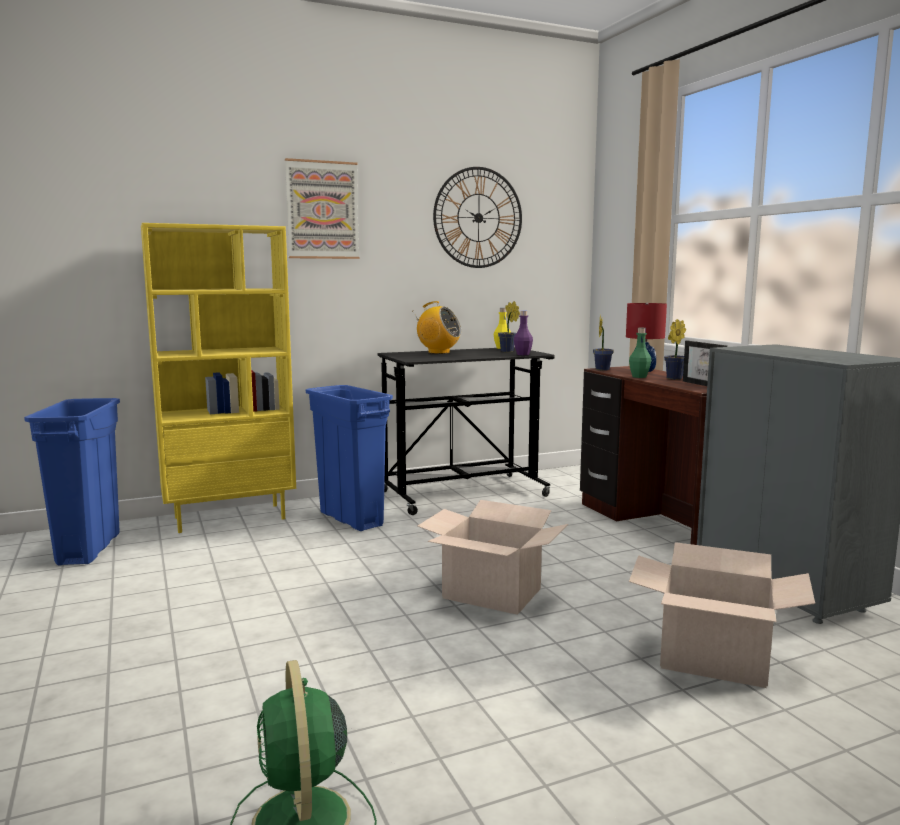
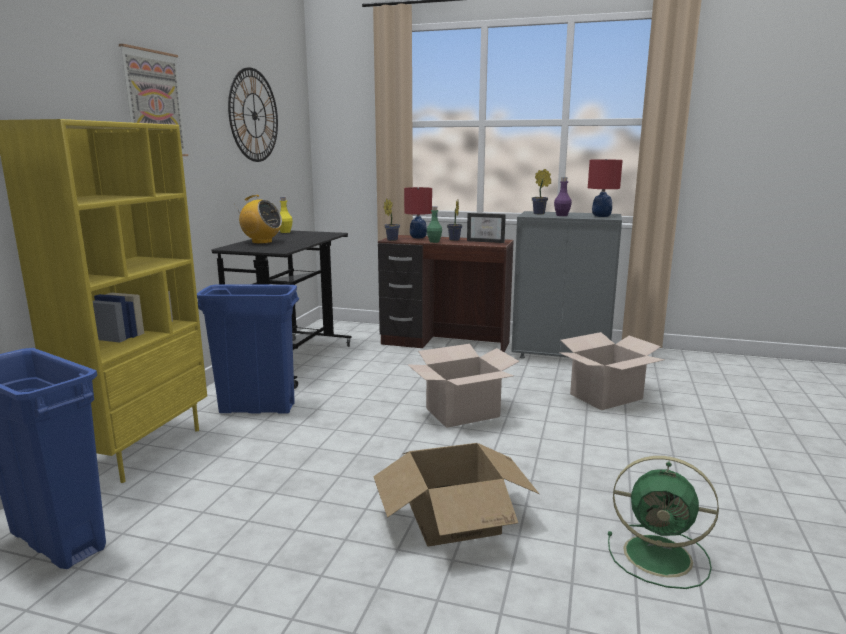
camera: 50 degrees left, 5 degrees up
radio [413,301,461,354] -> radio turned 45 degrees clockwise [235,195,282,244]
potted plant [498,301,520,352] -> potted plant moved to [532,169,551,214]
purple bottle [514,311,533,355] -> purple bottle moved to [554,177,572,216]
none -> cardboard box [373,443,539,547]
none -> red table lamp [588,159,623,217]

